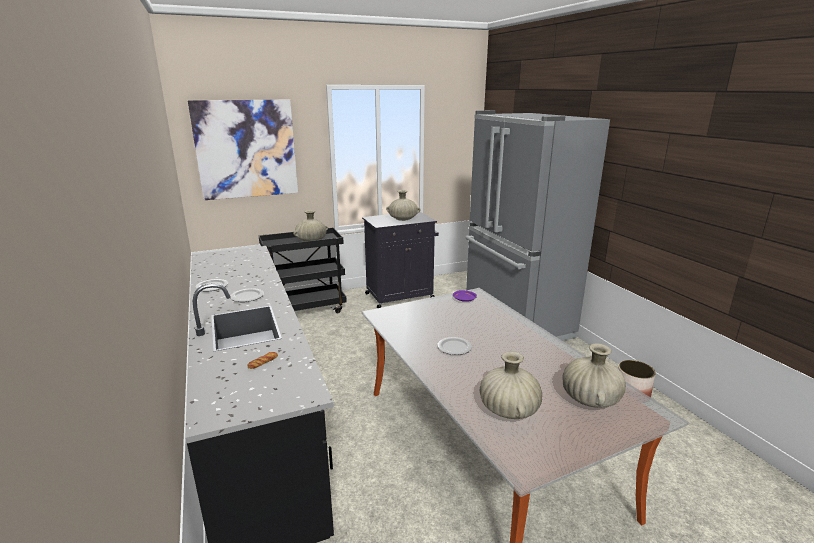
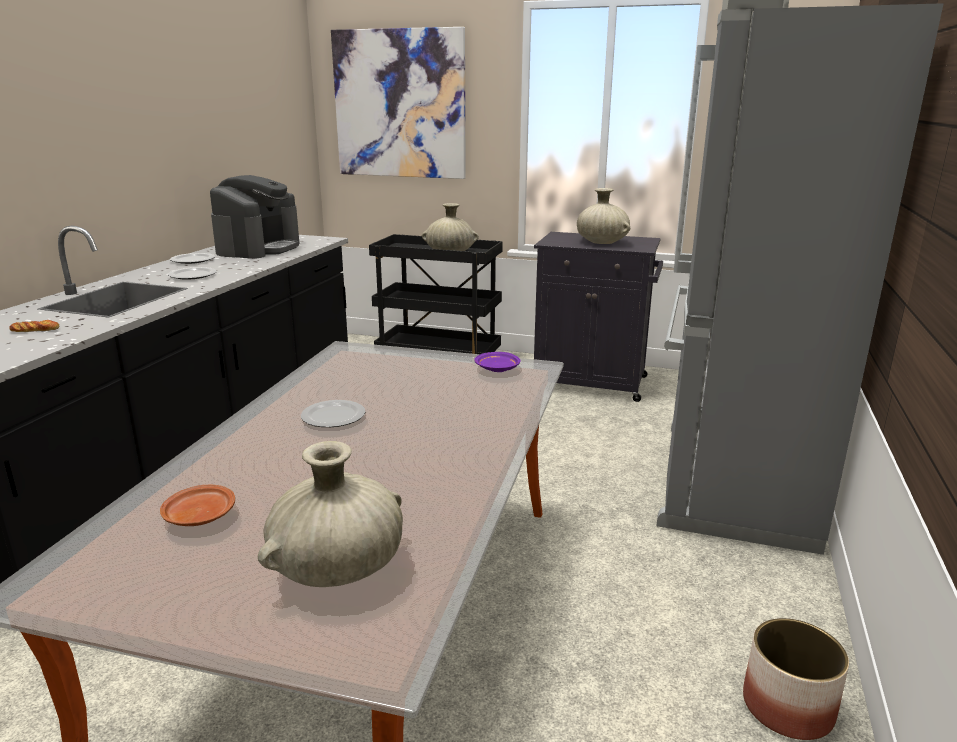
camera: 40 degrees right, 0 degrees up
beige vase [480,352,542,419] -> brown plate [160,485,235,526]
none -> coffee machine [210,175,300,259]

